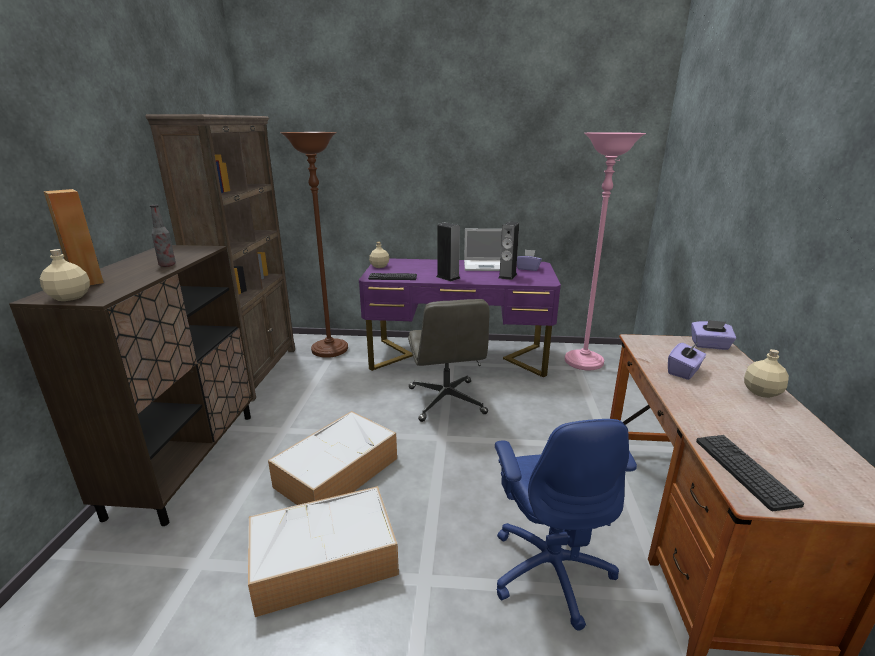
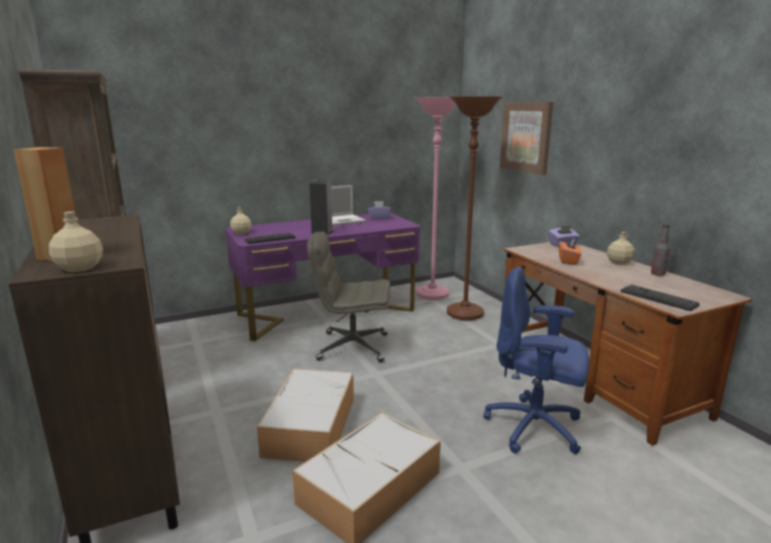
camera: 30 degrees left, 5 degrees down
bottle [150,205,176,267] -> bottle moved to [651,224,670,276]
brown floor lamp [280,132,348,358] -> brown floor lamp moved to [447,96,503,321]
grey office chair [408,299,490,422] -> grey office chair turned 135 degrees clockwise [307,232,391,362]
blue office chair [495,419,637,631] -> blue office chair turned 150 degrees clockwise [483,267,589,454]
speaker [499,221,519,280] -> none
purple tissue box [668,343,706,380] -> orange tissue box [559,238,581,264]
none -> picture [500,102,553,175]

